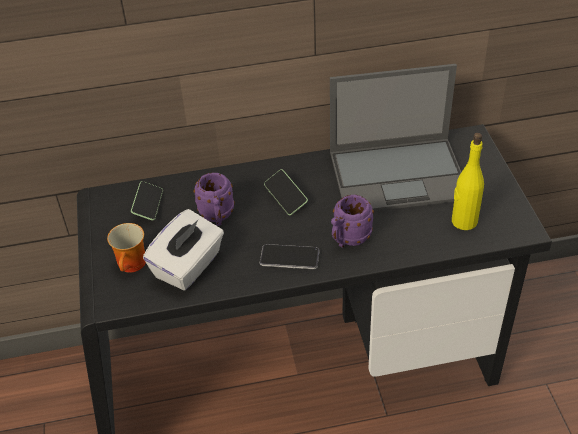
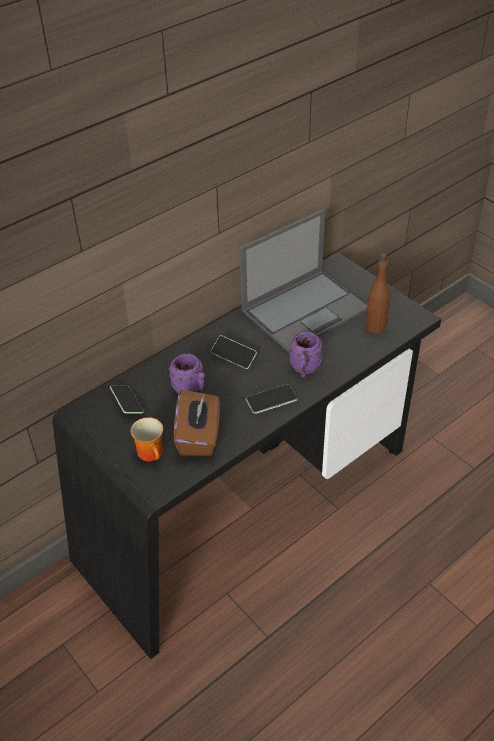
camera: 30 degrees left, 0 degrees up
white tissue box [143,209,224,291] -> brown tissue box [174,390,220,456]
yellow bottle [452,133,484,230] -> brown bottle [365,253,390,333]

